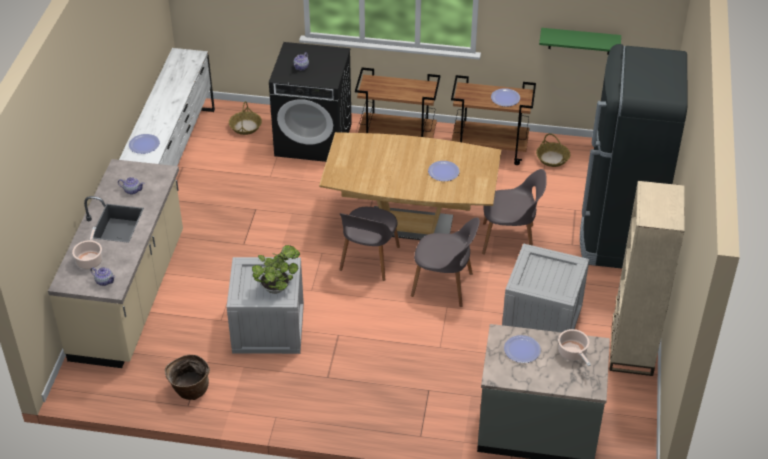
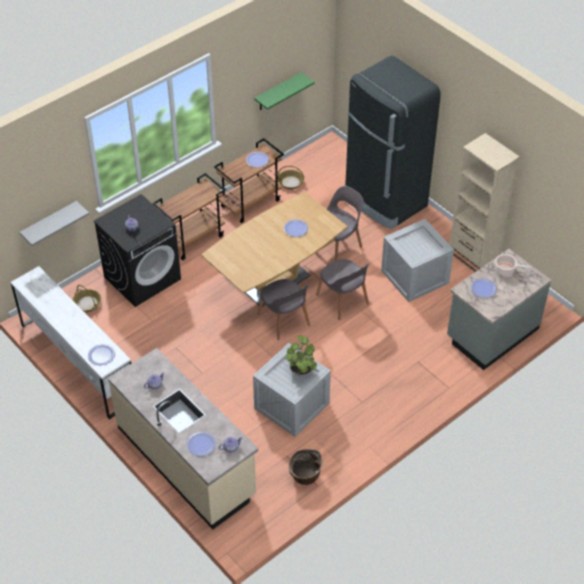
camera: 50 degrees left, 5 degrees up
cooking pot [72,227,102,269] -> plate [187,432,216,456]
grey chair [411,217,480,307] -> grey chair turned 90 degrees clockwise [316,259,371,320]
none -> grey shelf [19,201,89,246]

